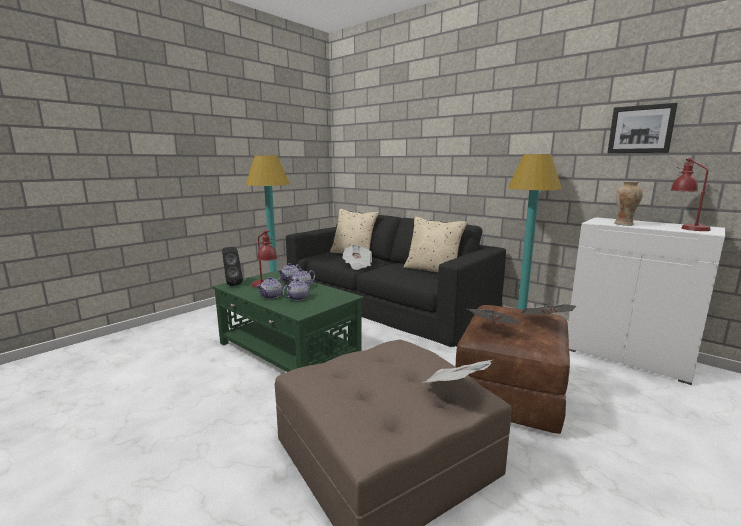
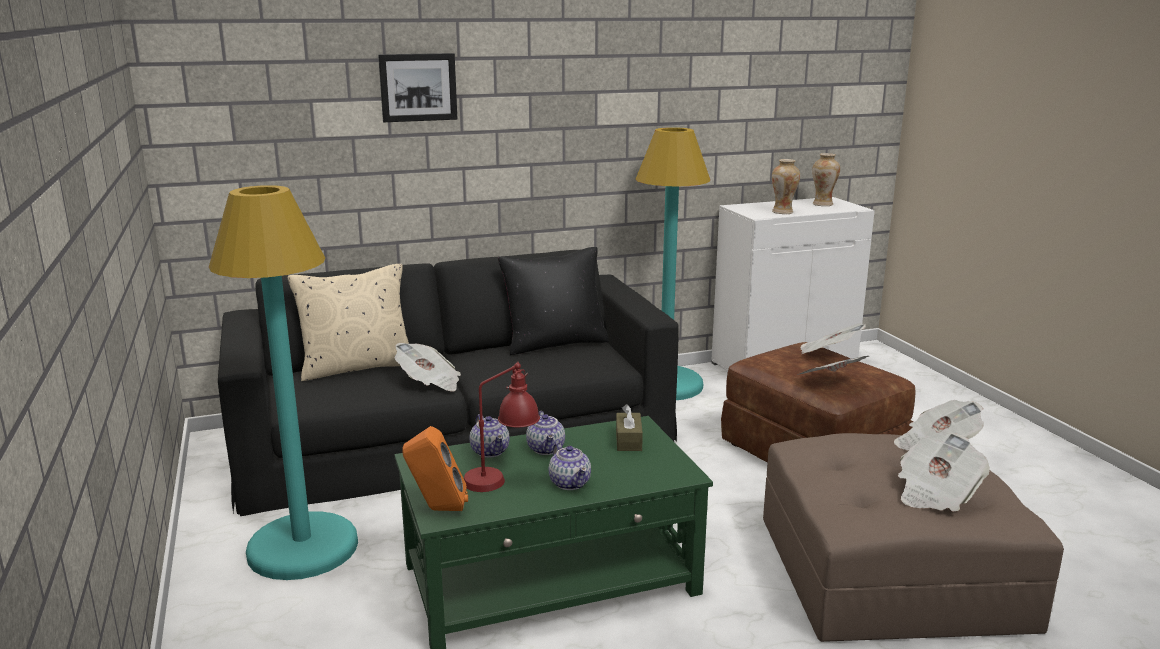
camera: 60 degrees left, 5 degrees up
black speaker [222,247,243,286] -> orange speaker [402,426,468,511]
teapot [283,278,311,301] -> none
beige pillow [404,217,468,272] -> black pillow [498,247,609,355]
picture [607,103,678,153] -> picture moved to [378,53,457,122]
red table lamp [671,158,711,231] -> vase [812,153,840,206]
none -> brown tissue box [616,404,643,451]
none -> newspaper [898,433,990,512]

